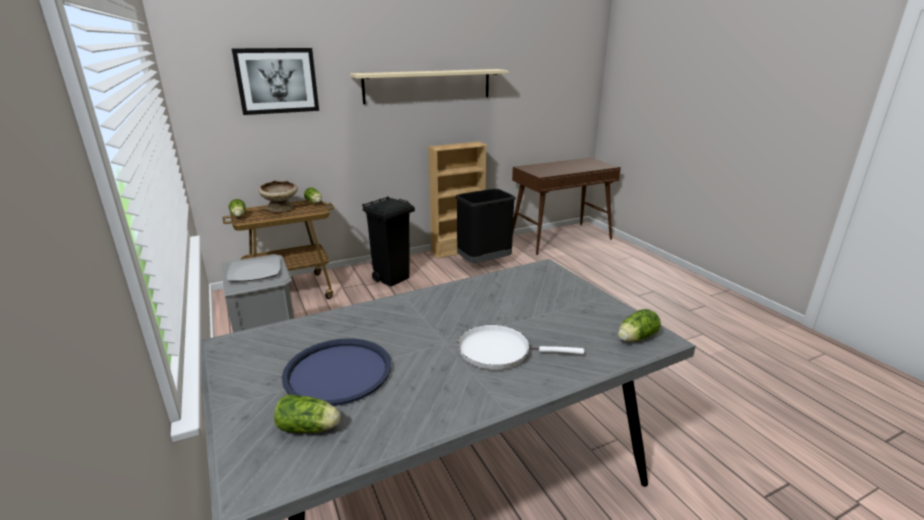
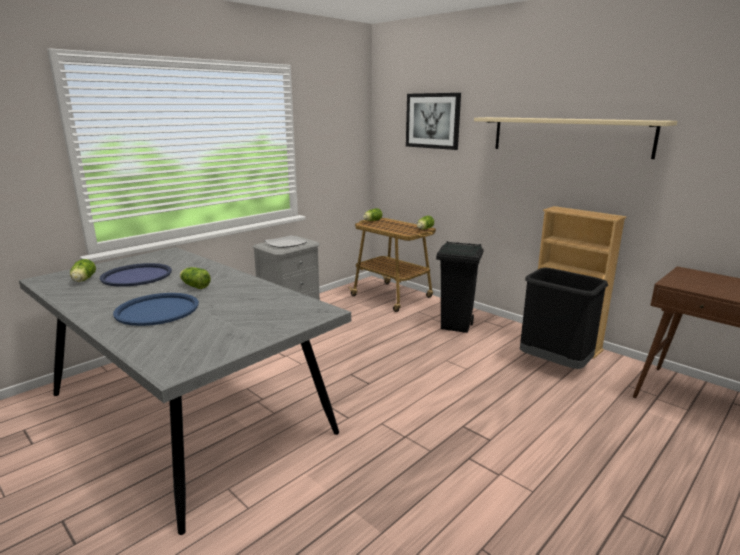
camera: 70 degrees right, 5 degrees down
beige bowl [258,180,298,212] -> none
white frying pan [458,325,584,369] -> blue tray [113,293,199,326]
lettuce [618,309,661,342] -> lettuce moved to [180,267,211,289]

